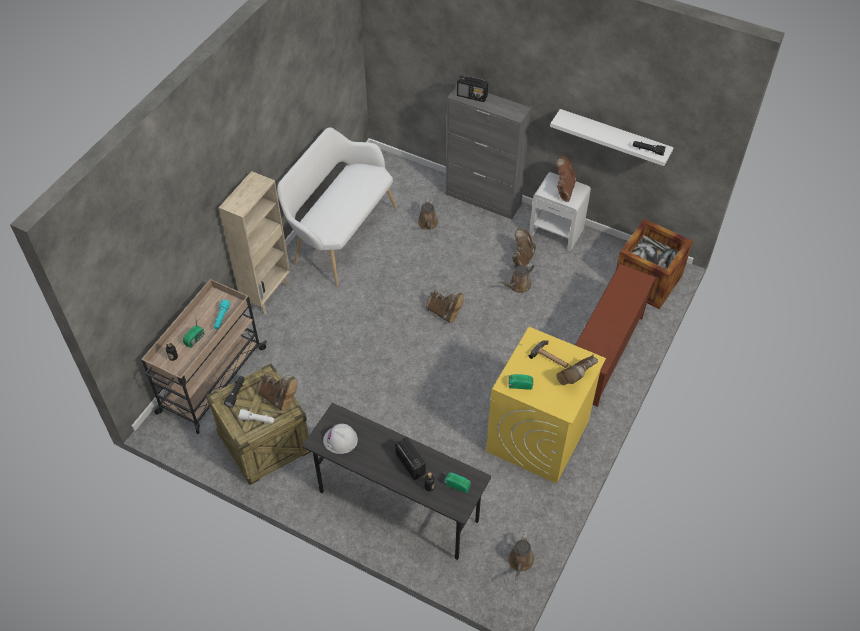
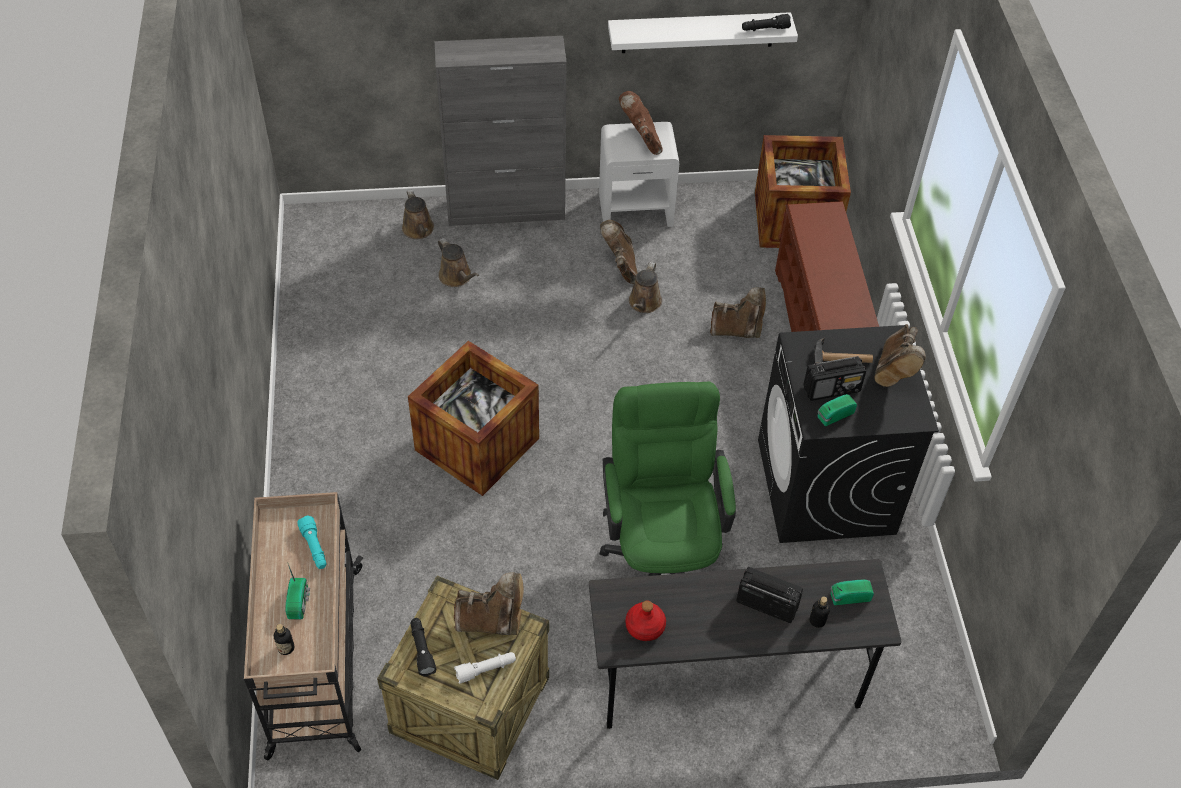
camera: 35 degrees left, 0 degrees up
beige bookcase [219,171,290,314] -> none
white bench [277,127,397,287] -> none
white hard hat [323,424,358,454] -> red bottle [626,601,666,641]
brown boot [426,290,464,323] -> brown boot moved to [710,287,766,338]
radio [457,75,488,102] -> radio moved to [803,356,866,401]
yellow washing machine [486,327,606,483] -> black washing machine [758,325,939,543]
brown watering can [508,531,534,580] -> brown watering can moved to [402,190,434,239]
none -> crate [408,341,539,496]
none -> green office chair [600,382,736,576]

